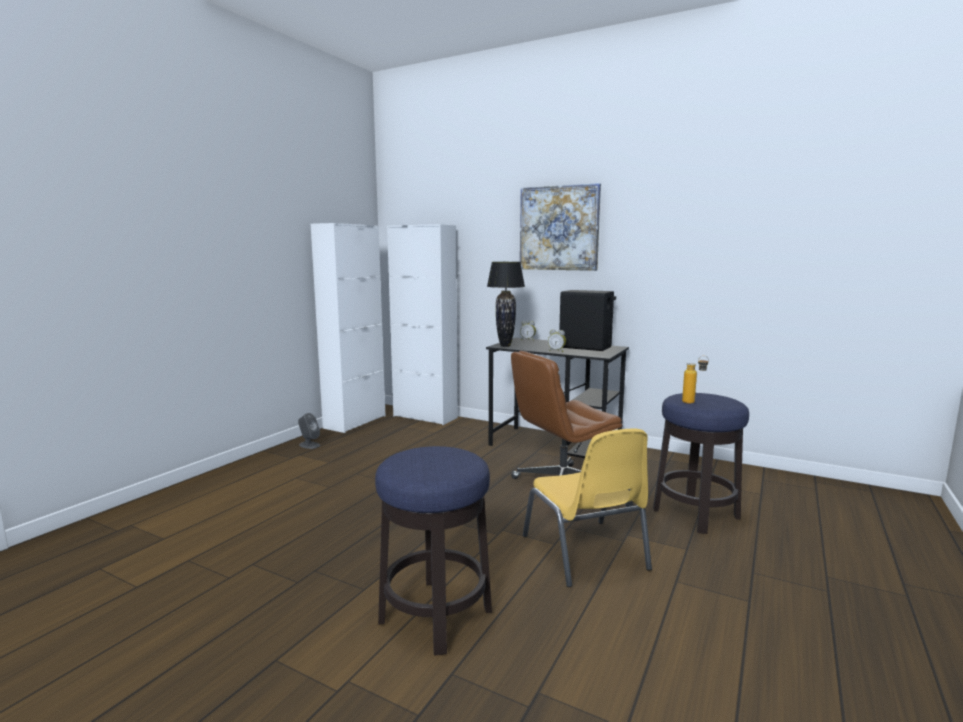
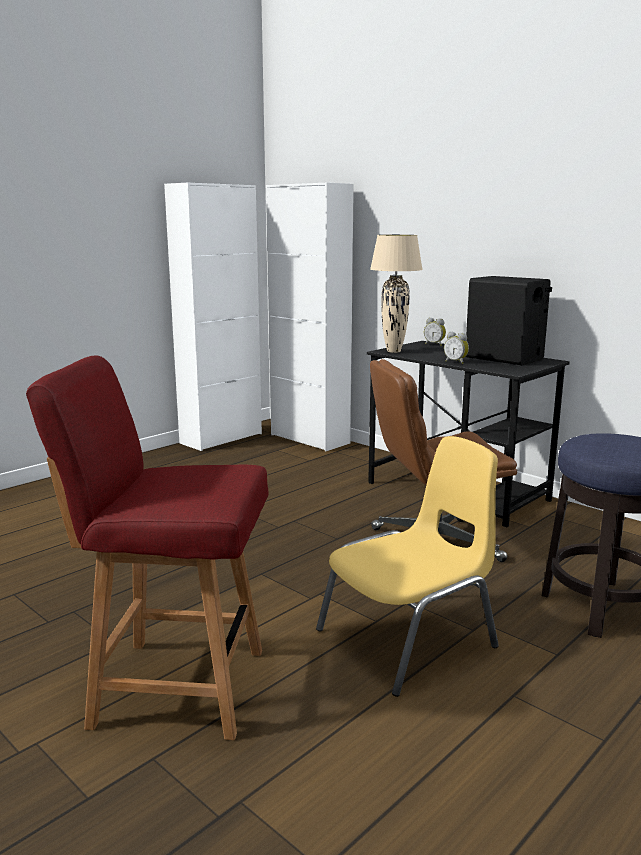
camera: 15 degrees right, 5 degrees up
grey speaker [298,413,320,449] -> none
stool [375,446,492,656] -> red chair [26,355,269,740]
black table lamp [487,262,525,347] -> beige table lamp [370,235,423,353]
picture [520,183,601,271] -> none
yellow chair [523,428,652,587] -> yellow chair turned 120 degrees counterclockwise [316,436,499,697]
bottle [682,356,709,404] -> none

